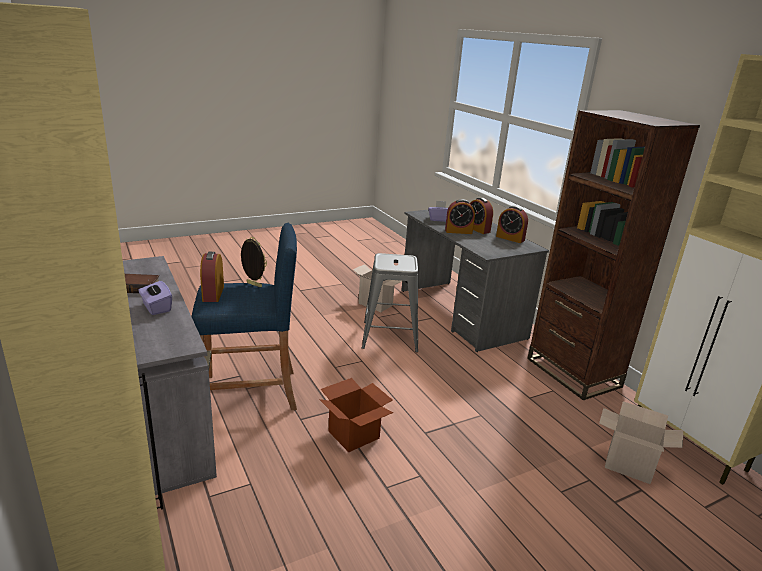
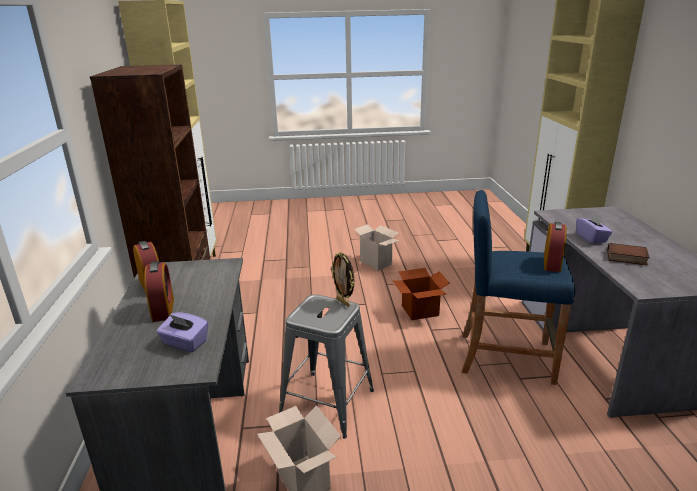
camera: 155 degrees left, 0 degrees up
picture frame [240,237,267,288] -> picture frame moved to [331,252,354,307]
alarm clock [445,199,475,234] -> none
cardboard box [599,401,683,484] -> cardboard box moved to [354,224,400,270]

